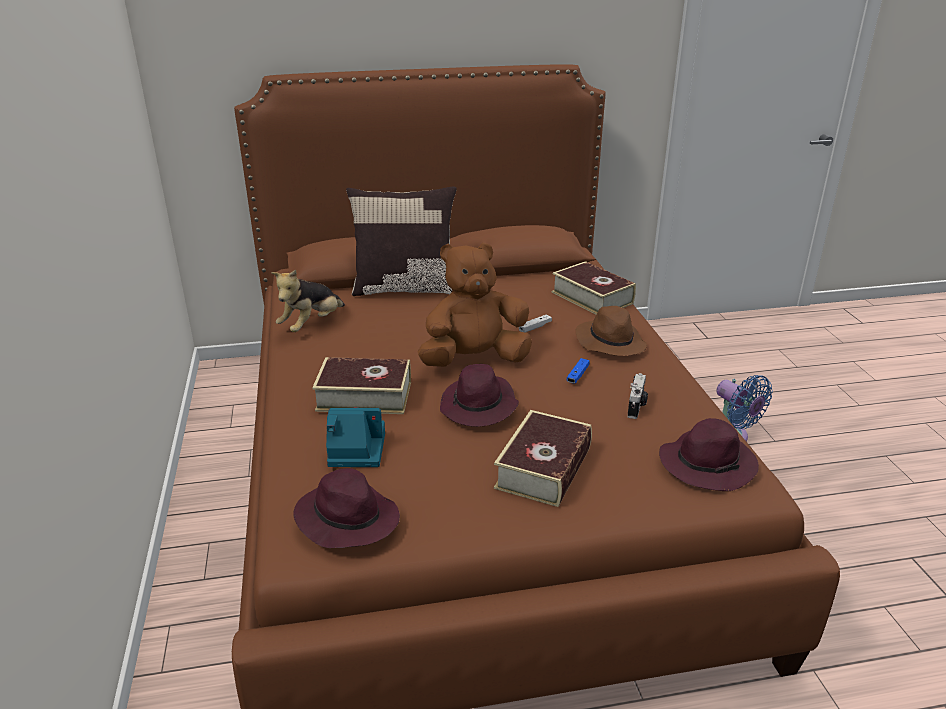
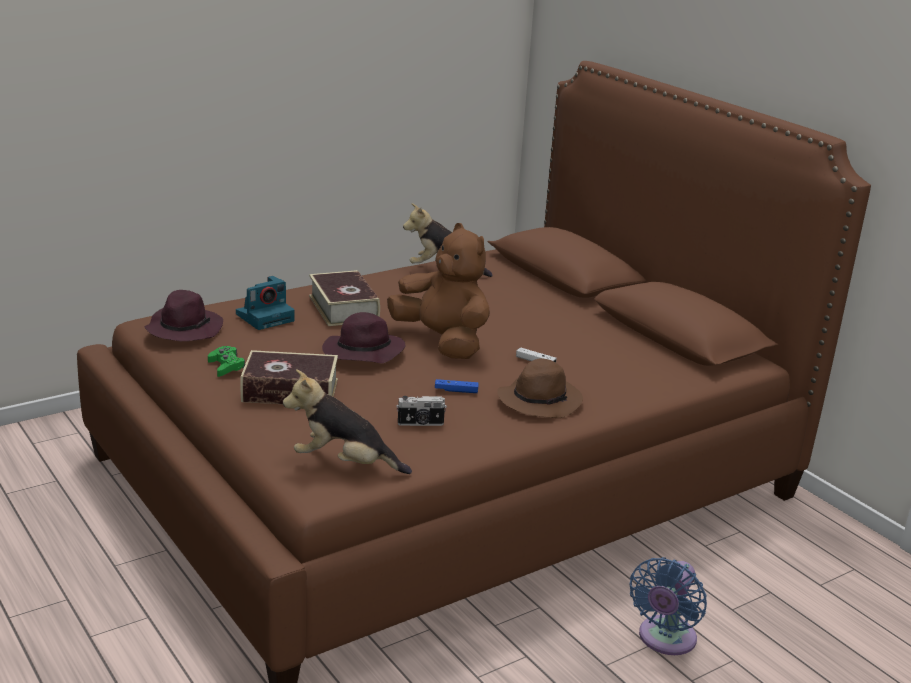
camera: 65 degrees right, 5 degrees down
camera [326,407,385,467] -> camera turned 75 degrees clockwise [236,276,295,330]
pillow [346,187,457,296] -> none
book [552,261,636,314] -> none
purple hat [659,418,759,491] -> plush toy [283,369,412,474]
none -> green game controller [208,346,245,377]

